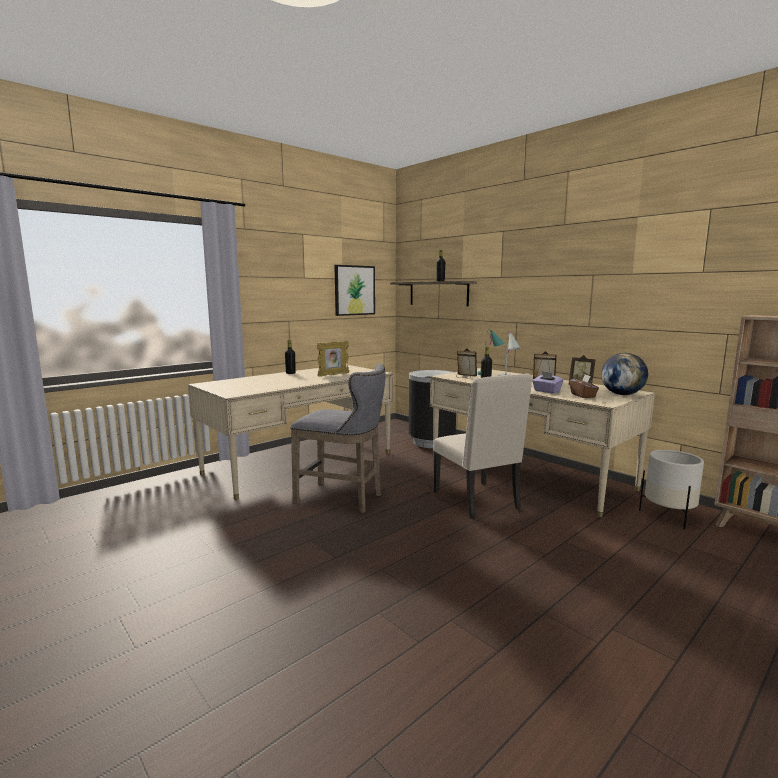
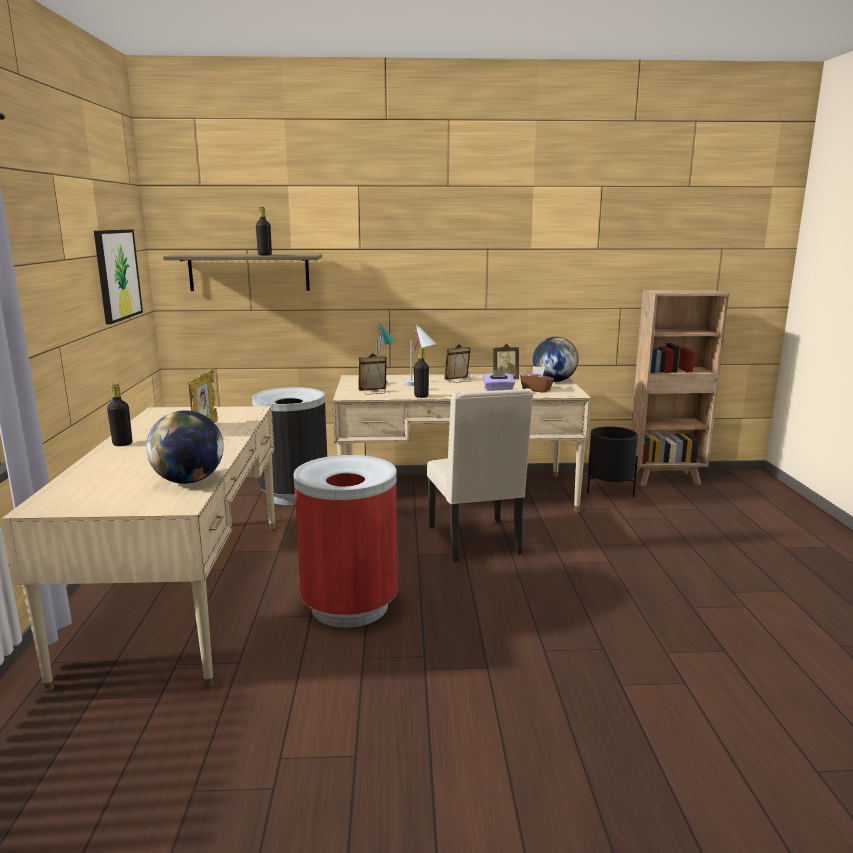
camera: 50 degrees left, 5 degrees up
grey stool [291,364,386,513] -> red trash can [293,455,398,628]
beige chair [433,374,533,519] -> beige chair turned 60 degrees clockwise [427,388,534,562]
white planter [639,450,704,529] -> black planter [587,426,638,497]
none -> globe [146,410,224,484]

